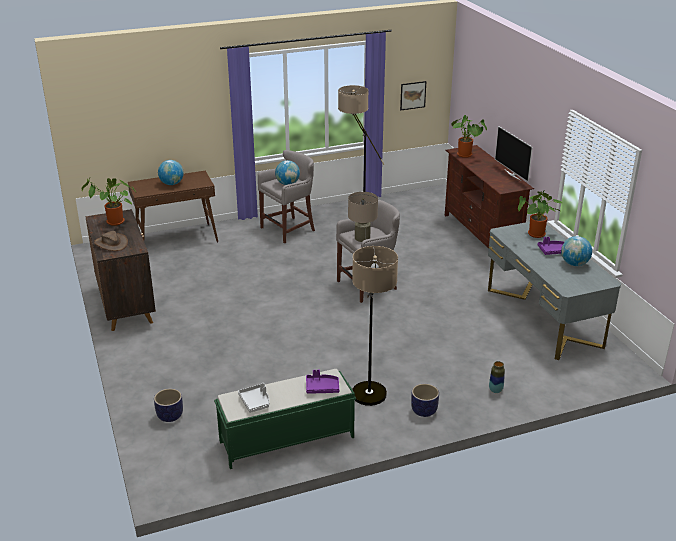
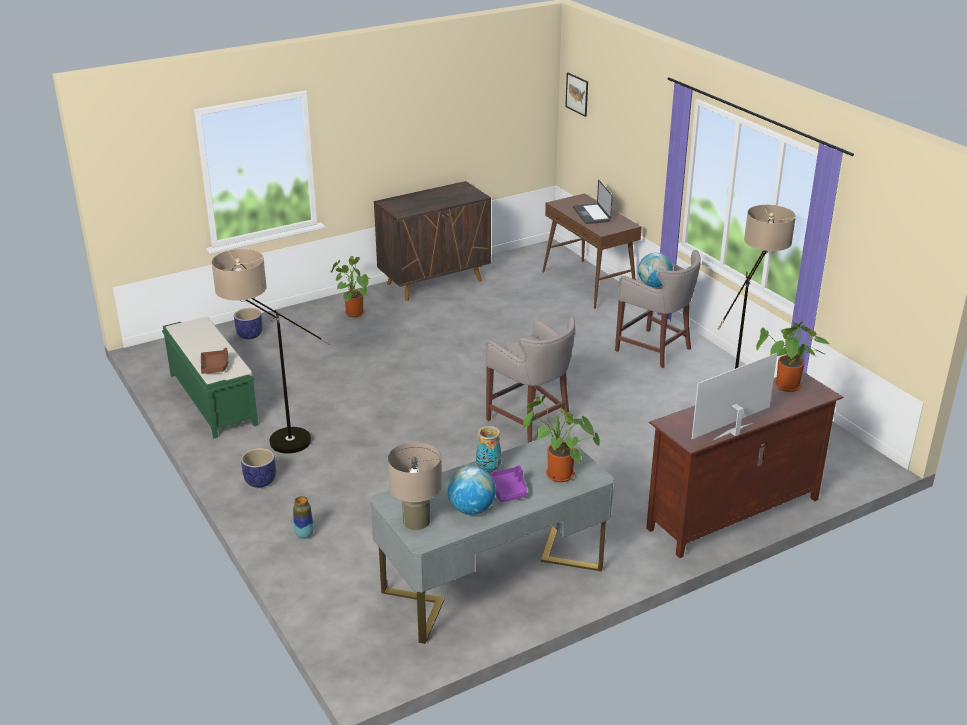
camera: 80 degrees right, 0 degrees up
potted plant [82,178,136,226] -> potted plant moved to [331,256,372,317]
brown hat [94,231,128,251] -> none
globe [158,160,184,185] -> laptop [573,180,612,224]
grey tray [238,383,269,413] -> none
purple tray [306,370,339,393] -> brown tray [201,348,228,374]
beige table lamp [348,192,378,242] -> beige table lamp moved to [388,442,442,530]
picture [400,81,426,110] -> picture moved to [565,73,588,117]
none -> vase [476,426,502,473]

